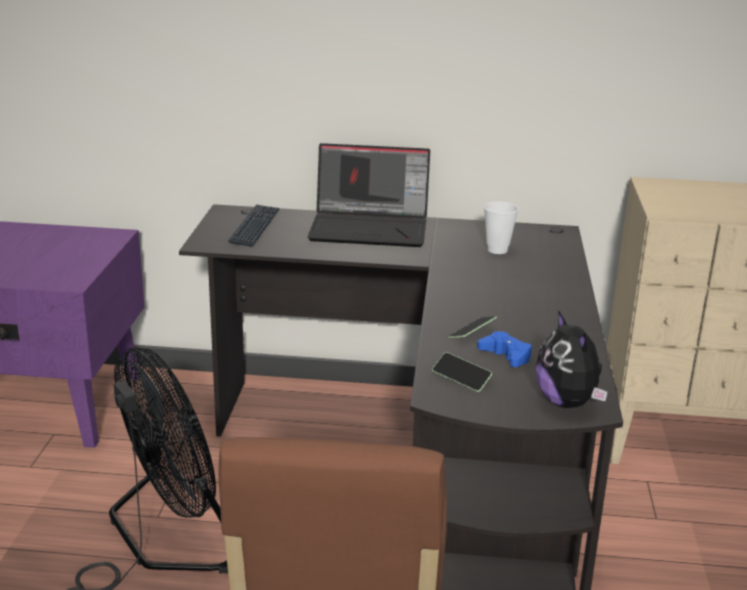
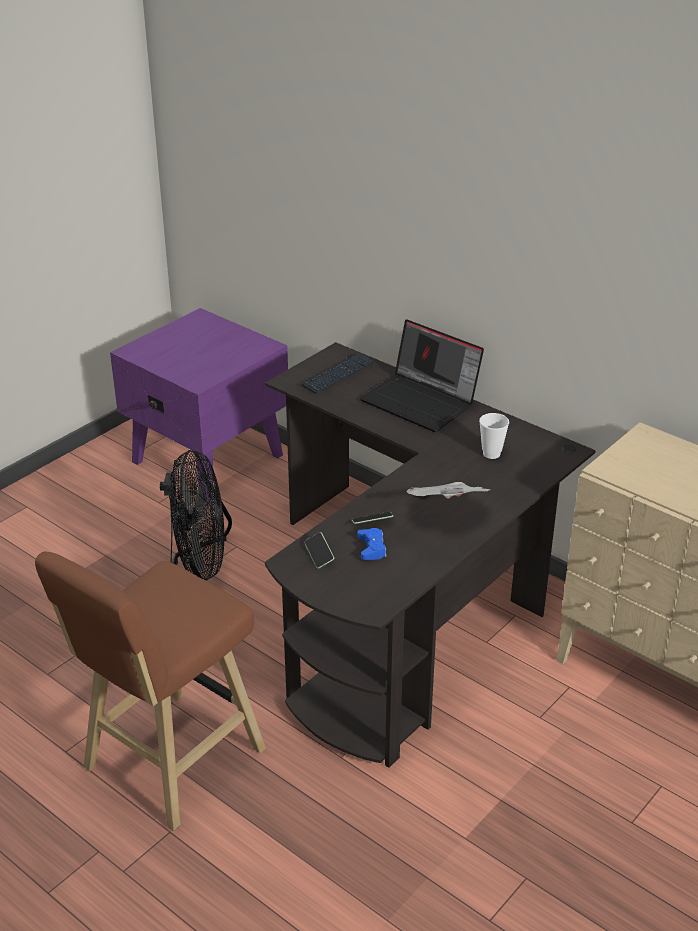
camera: 35 degrees right, 10 degrees up
plush toy [536,310,608,408] -> none
none -> newspaper [406,482,491,499]

